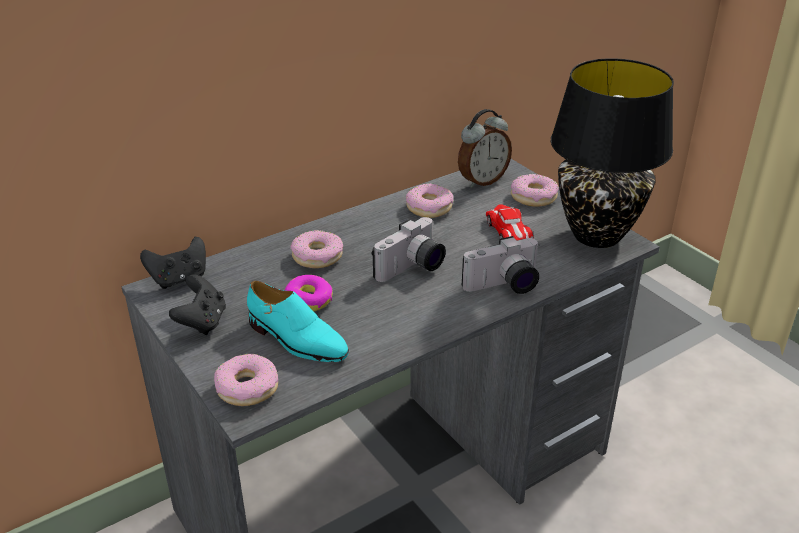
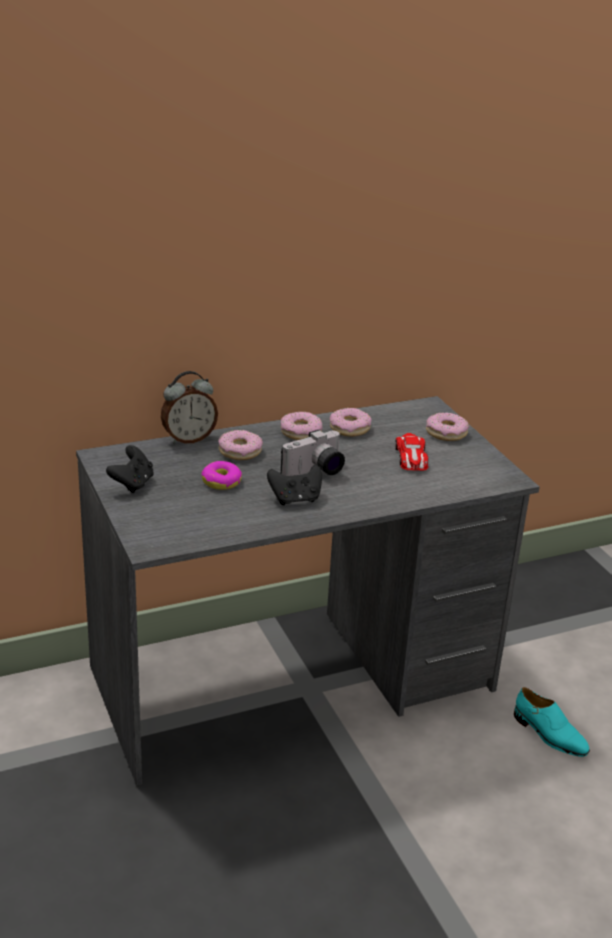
camera: 10 degrees right, 5 degrees down
black game controller [140,237,206,289] -> black game controller moved to [267,465,322,505]
donut [214,353,278,406] -> donut moved to [281,412,323,440]
turquoise shoe [247,281,349,362] -> turquoise shoe moved to [514,687,590,757]
alarm clock [458,109,512,188] -> alarm clock moved to [161,371,218,444]
camera [462,236,539,294] -> none
black table lamp [551,58,674,248] -> none

